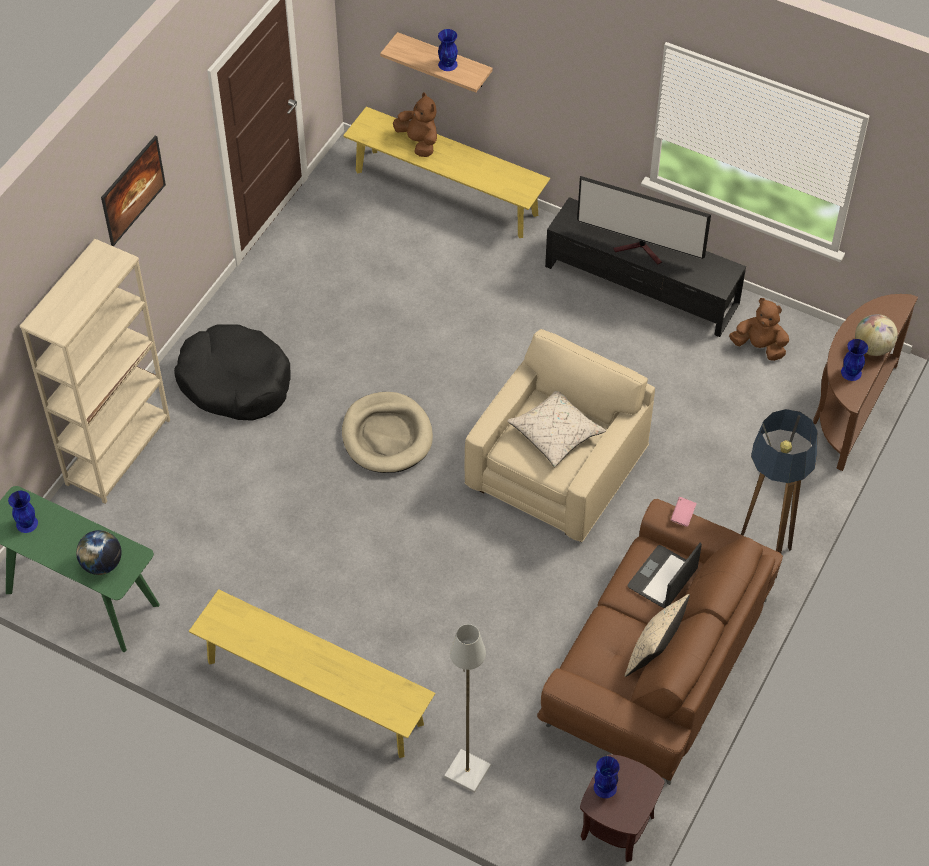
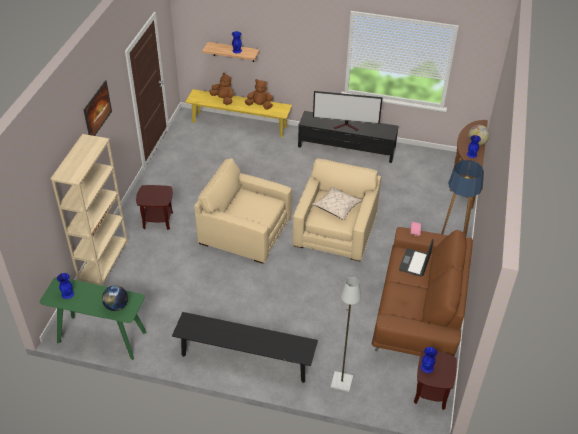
camera: 15 degrees left, 10 degrees down
black dog bed [174,324,290,421] -> brown side table [136,185,173,230]
yellow bench [189,589,435,758] -> black bench [172,312,318,383]
beige dog bed [342,392,433,473] -> beige armchair [194,158,292,264]
beige pillow [625,594,690,677] -> none
brown plush toy [729,298,789,361] -> brown plush toy moved to [244,79,273,110]

